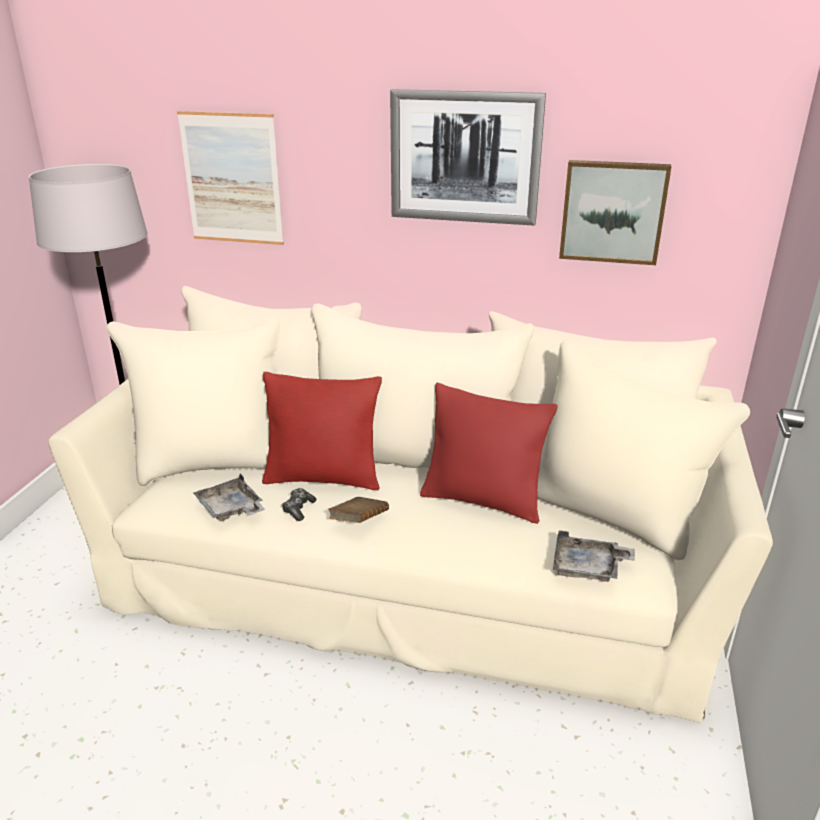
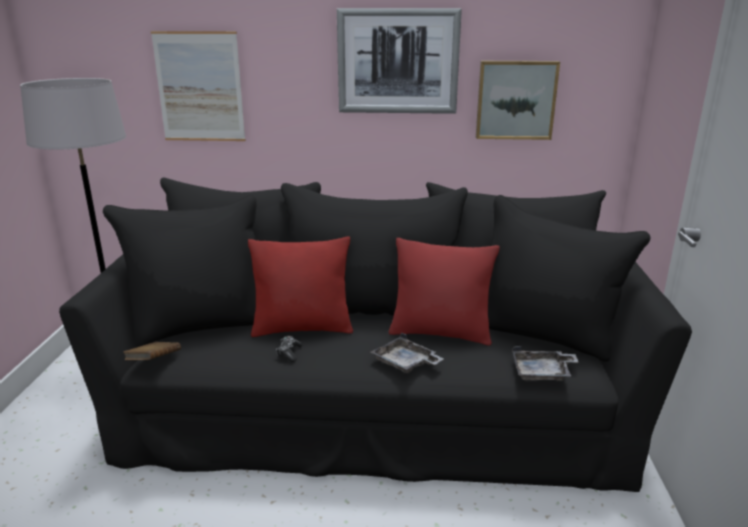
camera: 10 degrees left, 5 degrees down
beige sofa [48,286,773,722] -> black sofa [59,178,692,492]
grey tray [193,474,265,521] -> grey tray moved to [371,333,443,373]
brown book [328,497,389,523] -> brown book moved to [123,342,181,360]

